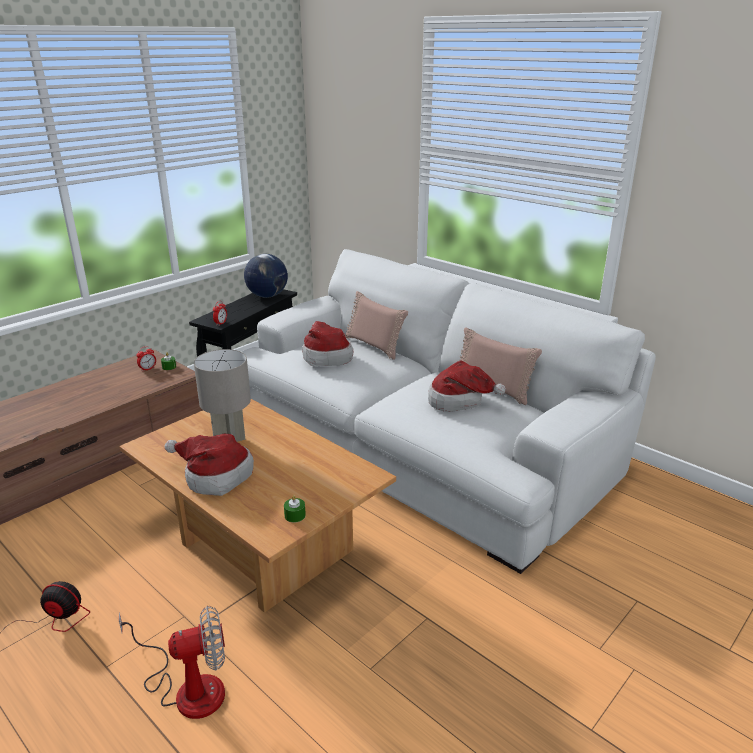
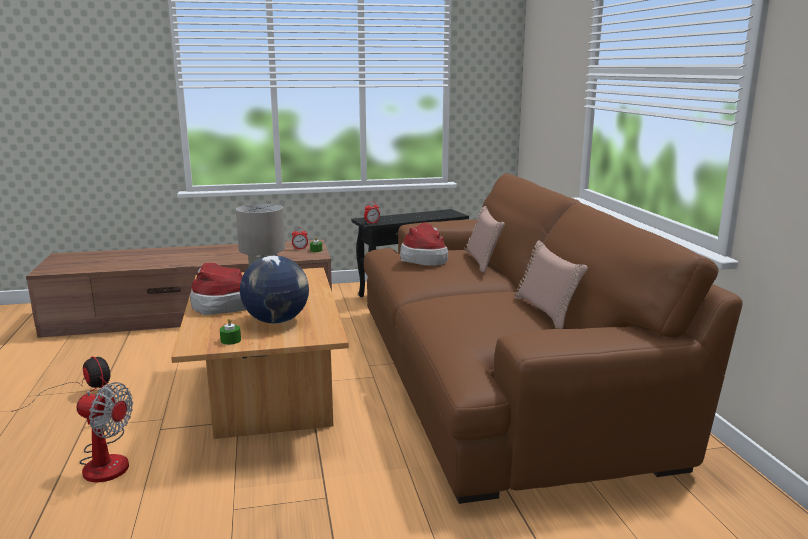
camera: 35 degrees right, 10 degrees down
white sofa [242,249,656,574] -> brown sofa [364,173,743,504]
globe [244,254,288,298] -> globe moved to [240,256,309,324]
hat [428,360,506,411] -> none

